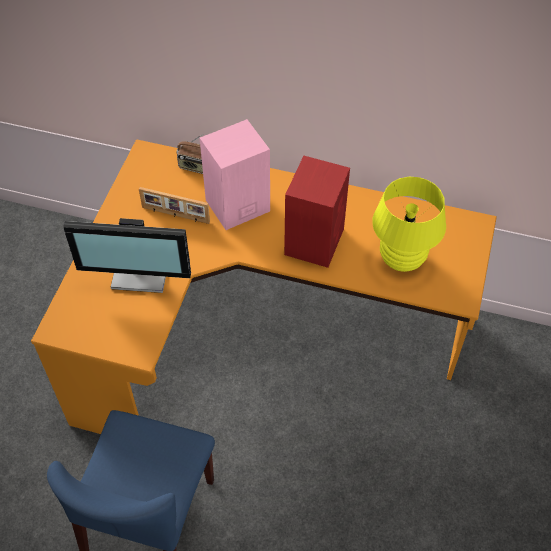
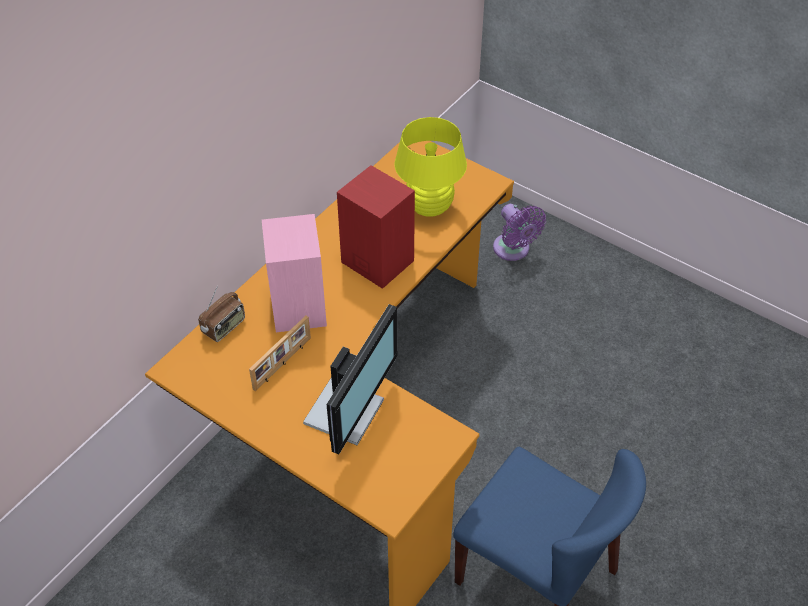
camera: 70 degrees left, 5 degrees down
none -> purple fan [493,204,546,261]

